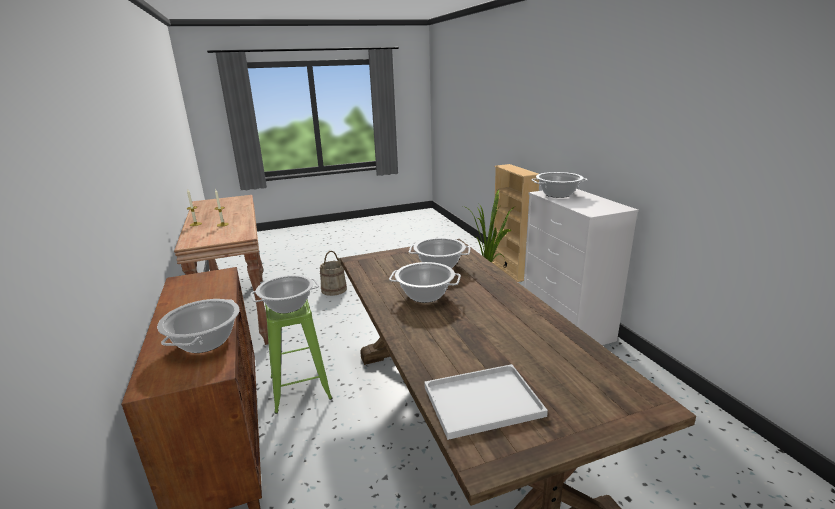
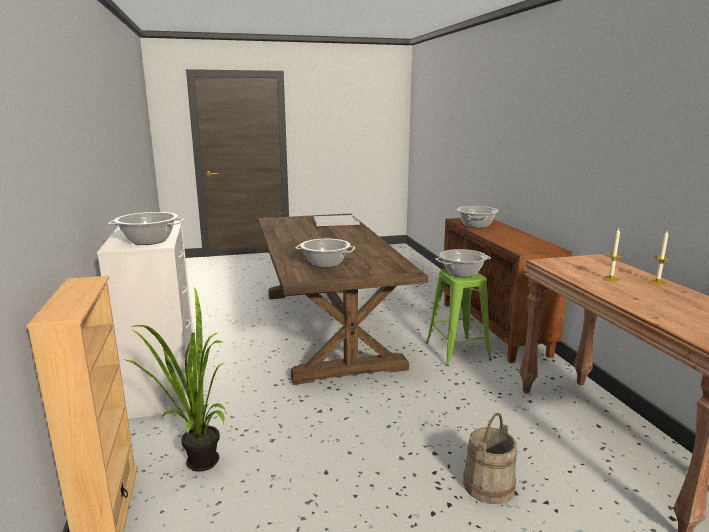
camera: 175 degrees left, 5 degrees down
cooking pot [389,262,461,303] -> none

